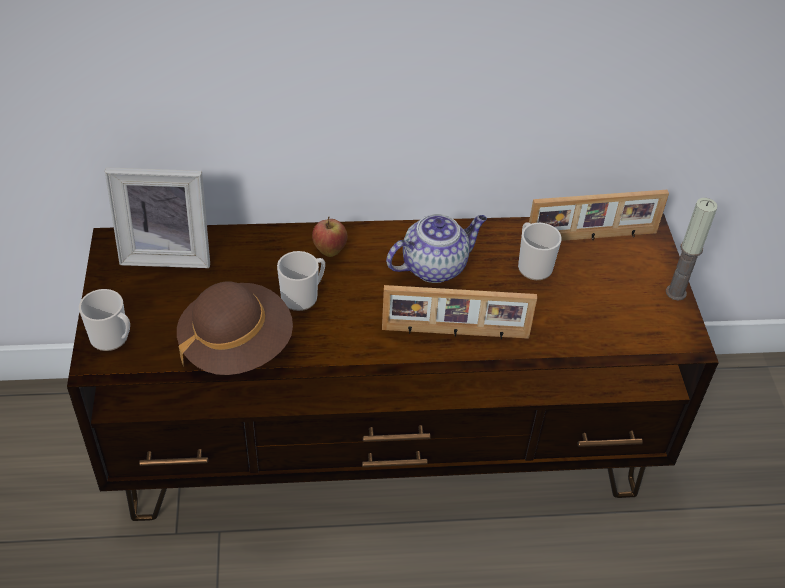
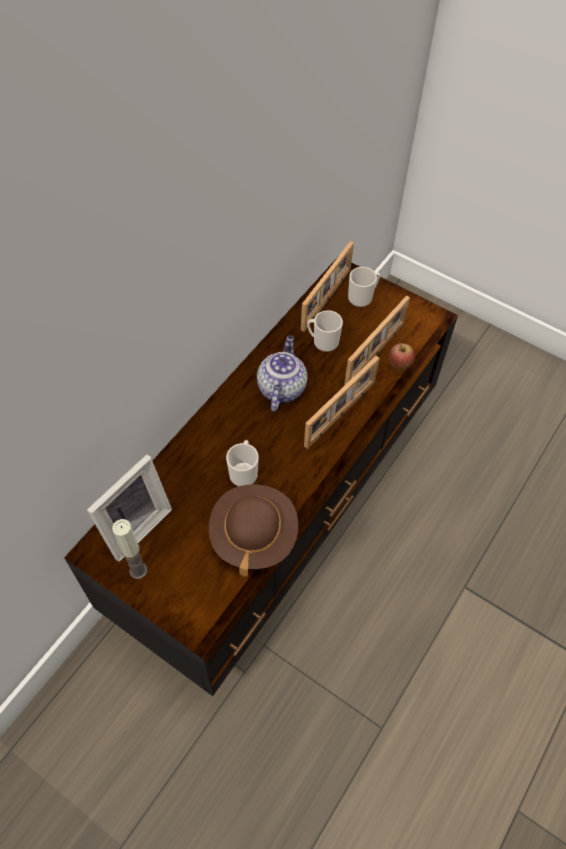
camera: 50 degrees left, 10 degrees up
mug [79,289,130,351] -> mug moved to [348,267,380,307]
apple [312,217,348,257] -> apple moved to [389,343,415,370]
candle [666,198,718,301] -> candle moved to [112,519,147,579]
none -> picture frame [344,296,410,385]

